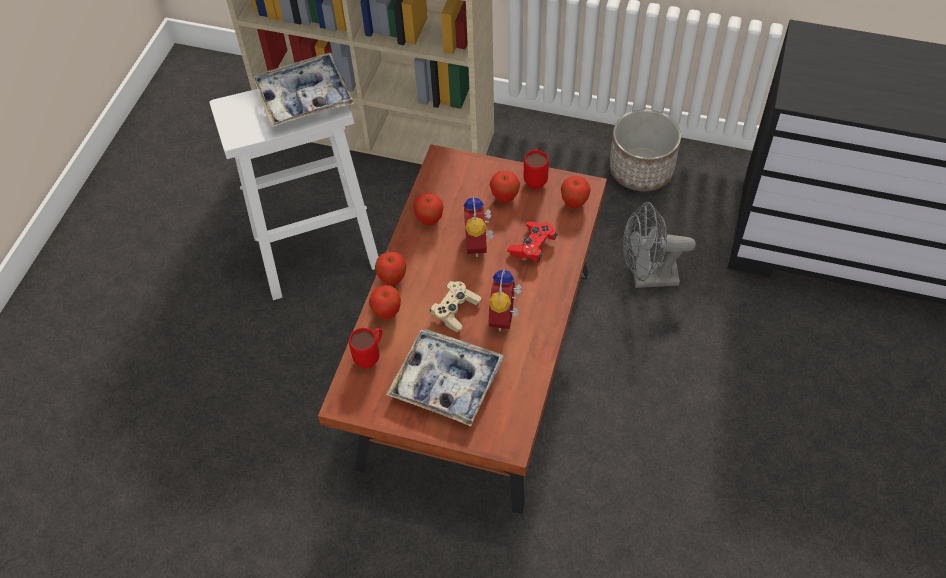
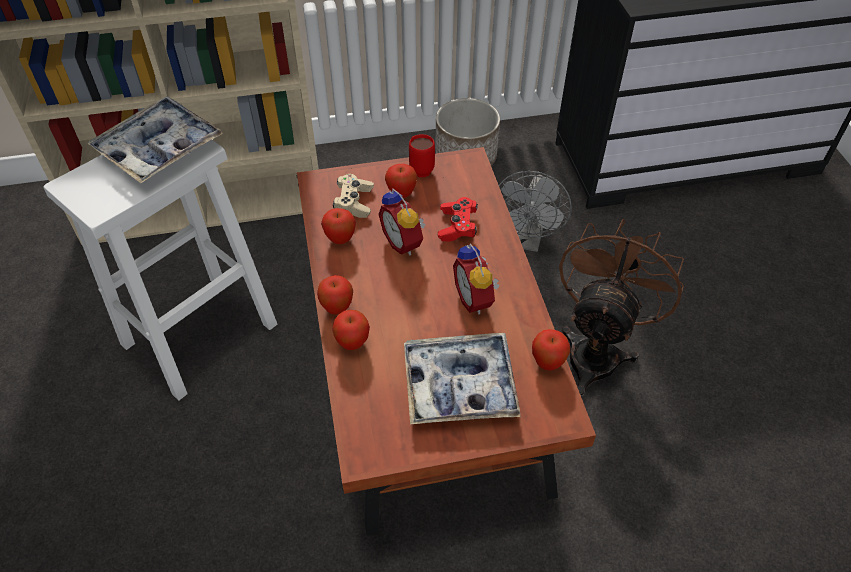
camera: 30 degrees left, 5 degrees down
red mug [349,328,382,368] -> none
beige game controller [430,281,481,332] -> beige game controller moved to [333,174,374,218]
apple [561,176,591,208] -> apple moved to [532,329,570,371]
grey fan [623,202,696,288] -> grey fan turned 45 degrees counterclockwise [499,171,572,252]
none -> brown fan [559,219,684,397]

